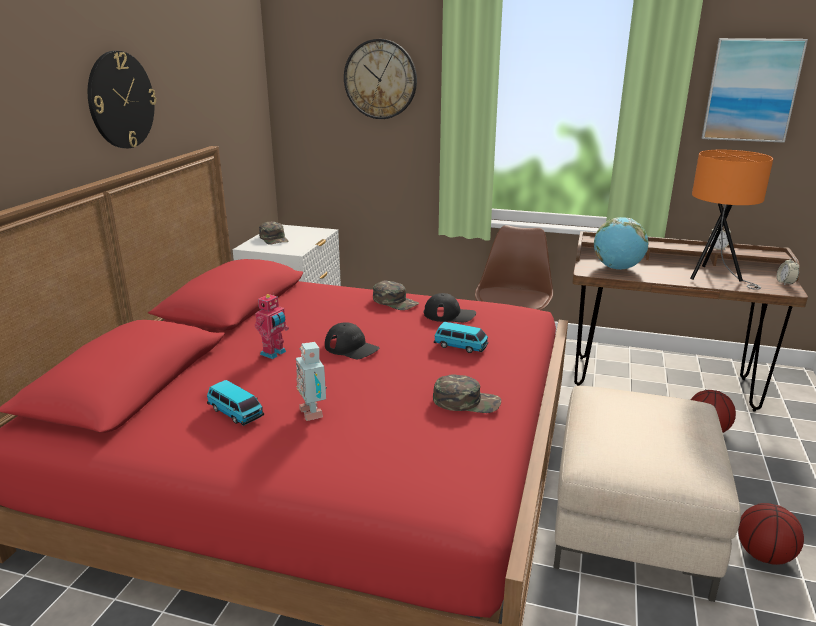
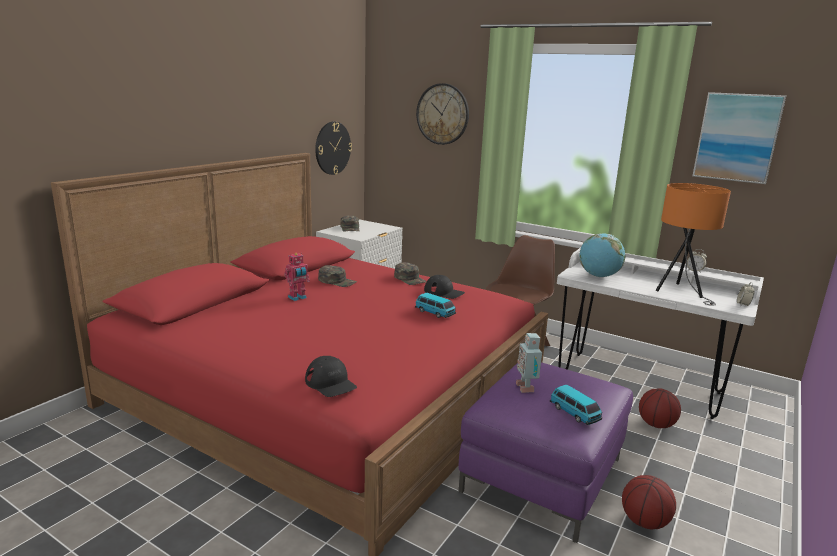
camera: 15 degrees right, 5 degrees down
wall clock [88,51,156,148] -> wall clock moved to [315,122,352,175]
toy car [207,380,264,426] -> toy car moved to [550,385,602,425]
toy robot [296,342,327,421] -> toy robot moved to [516,333,542,393]
black cap [325,322,380,359] -> black cap moved to [305,356,357,397]
green cap [433,374,501,413] -> green cap moved to [318,265,357,287]
beige ottoman [553,386,741,602] -> purple ottoman [458,362,633,543]
brown desk [572,231,808,412] -> white desk [557,248,764,419]

